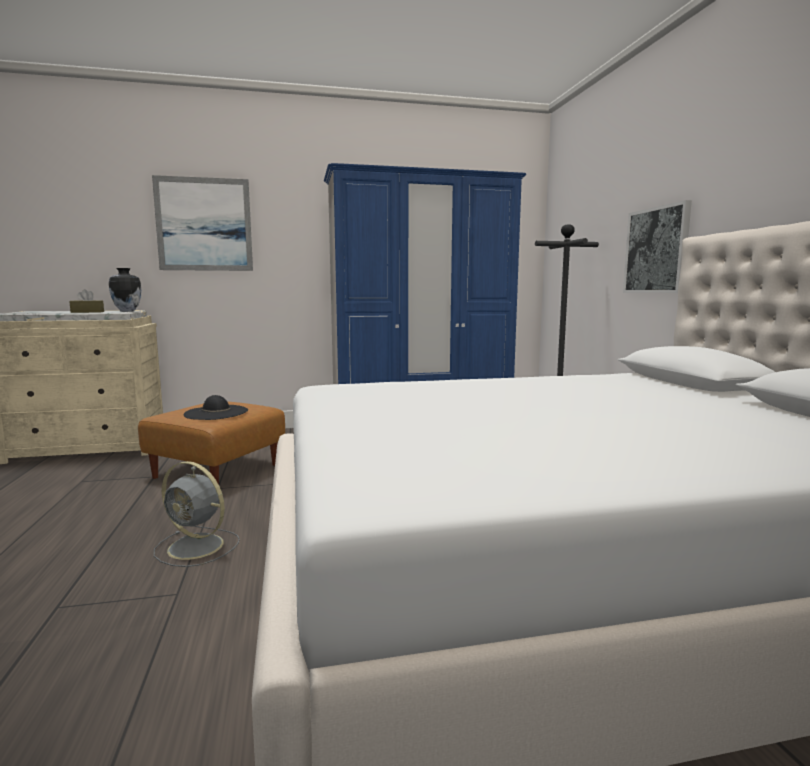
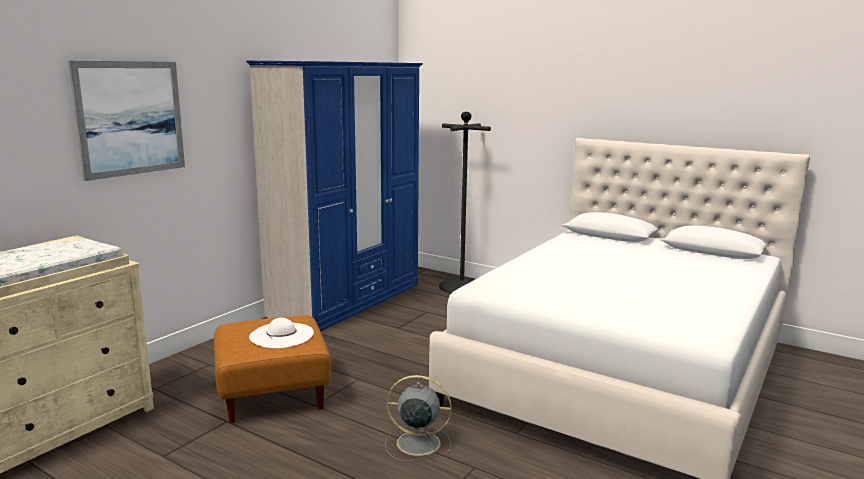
camera: 45 degrees left, 5 degrees up
brown tissue box [69,289,104,313] -> none
vase [109,268,141,312] -> none
grey fan [154,461,240,567] -> grey fan turned 150 degrees counterclockwise [385,375,452,461]
black hat [184,395,248,420] -> white hat [249,318,314,348]
picture [623,200,692,293] -> none

